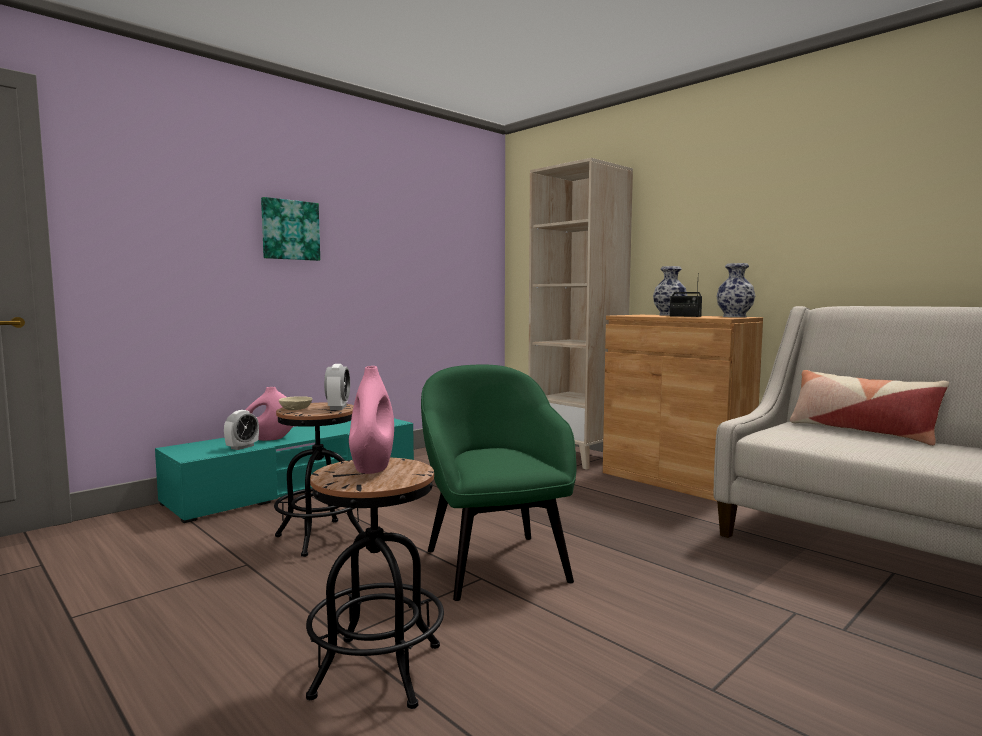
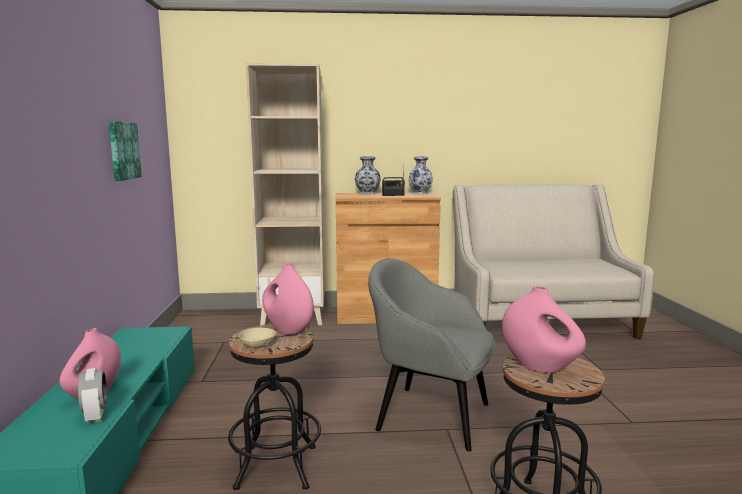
camera: 50 degrees left, 5 degrees up
picture [261,197,320,261] -> picture moved to [109,121,142,181]
alarm clock [324,364,350,410] -> pink vase [262,264,314,335]
green armchair [421,365,577,601] -> grey armchair [368,258,495,451]
pillow [790,370,949,446] -> none

